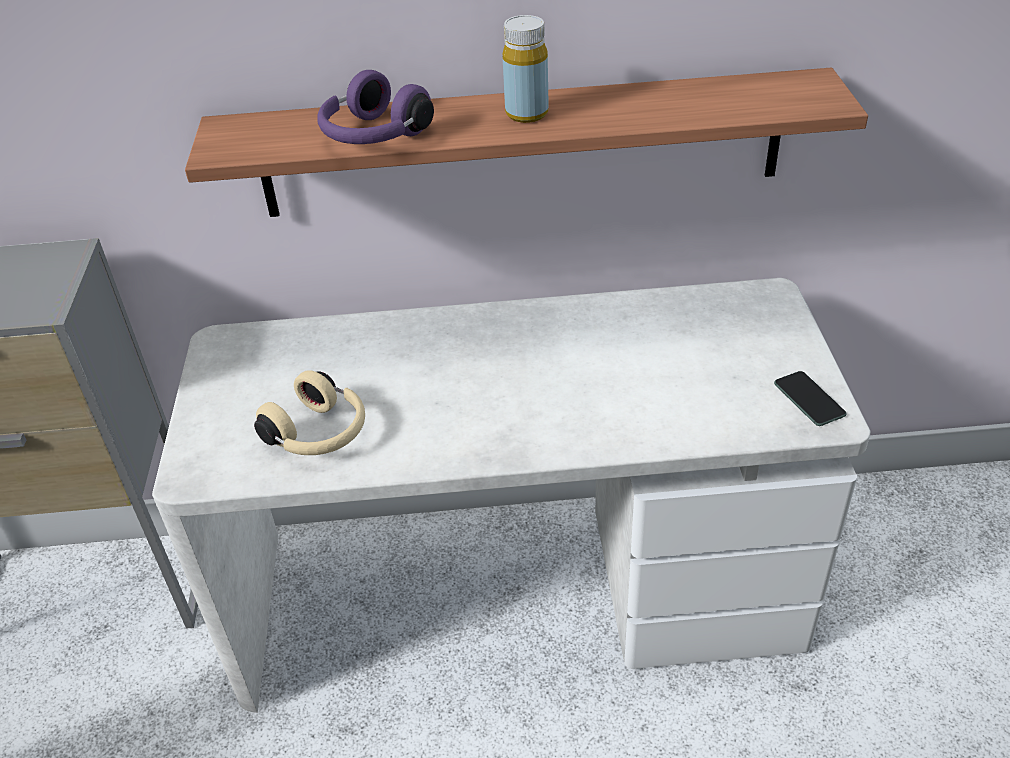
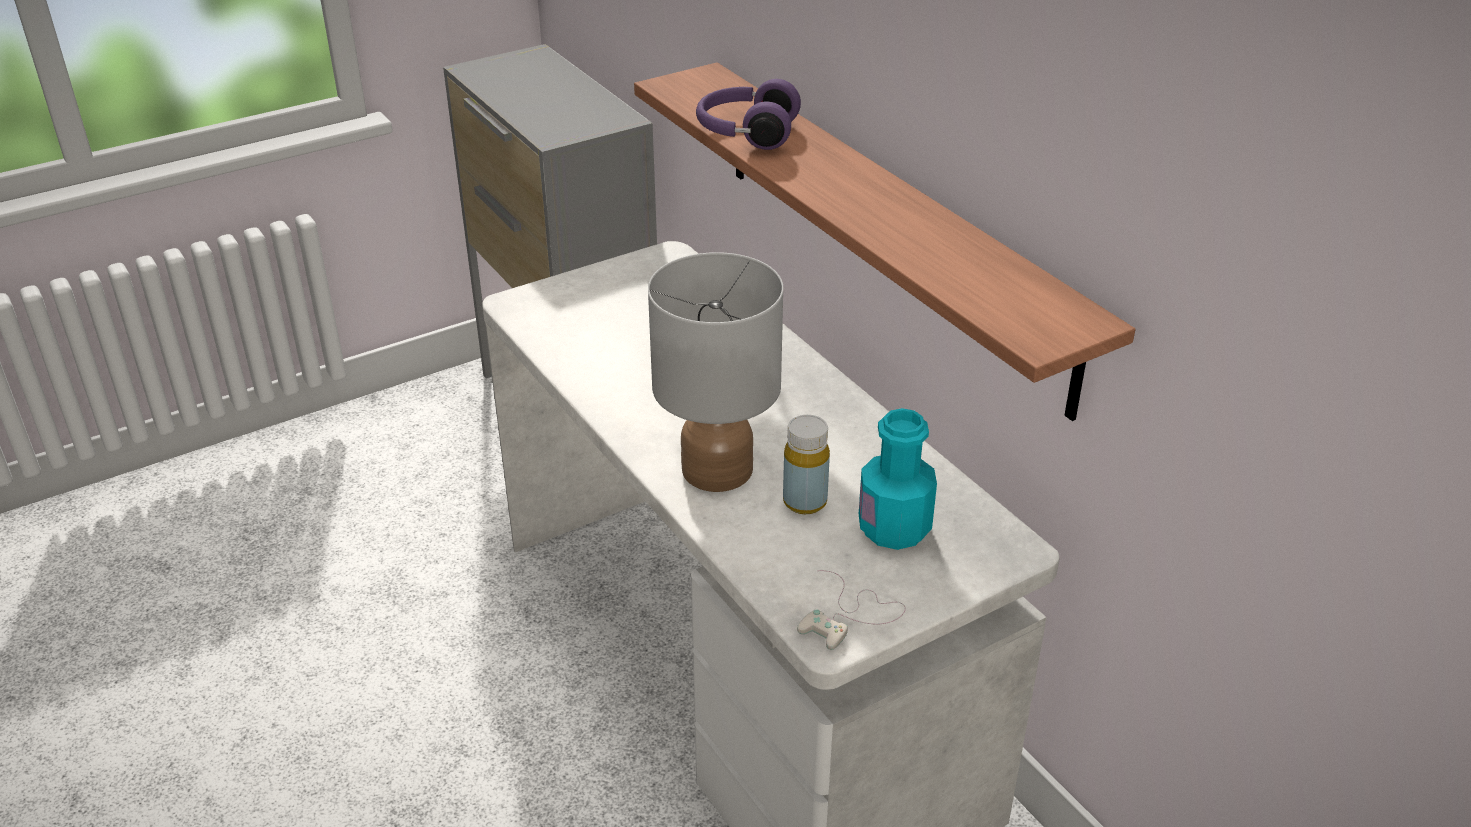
camera: 60 degrees right, 5 degrees down
beige headphones [254,370,365,455] -> none
yellow bottle [503,15,549,123] -> yellow bottle moved to [783,415,830,514]
phone [774,371,847,426] -> white game controller [797,570,906,650]
none -> grey table lamp [648,252,783,492]
none -> turquoise bottle [859,408,937,550]

